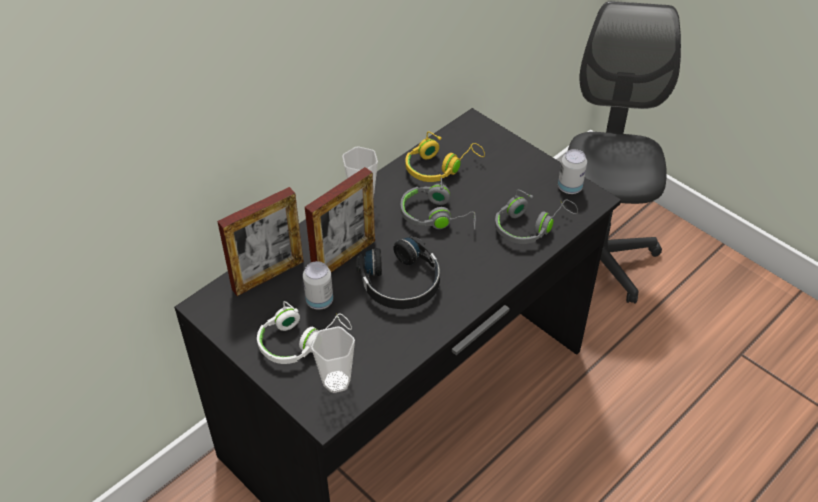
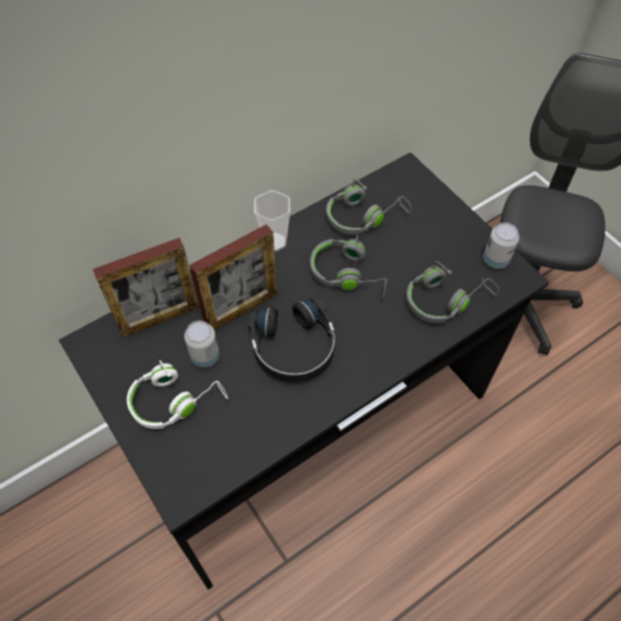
camera: 10 degrees right, 10 degrees up
cup [311,326,355,393] -> none
yellow headphones [405,131,485,182] -> grey headphones [326,178,412,234]

